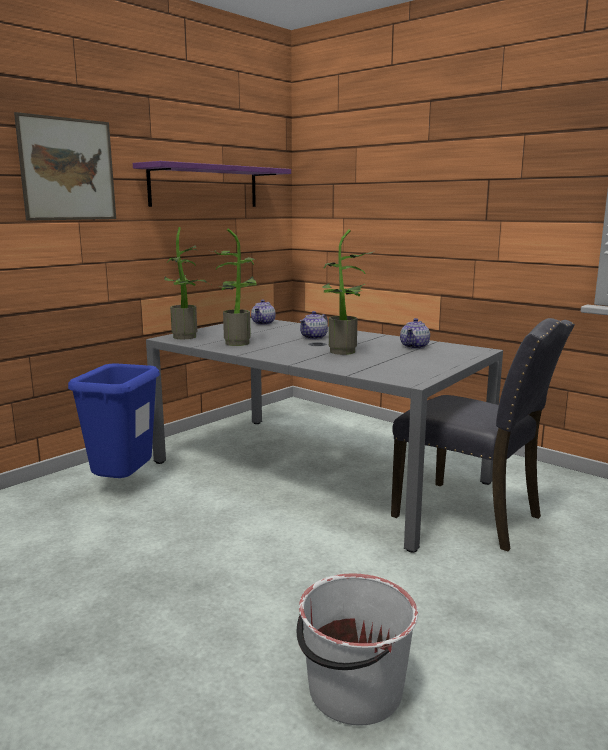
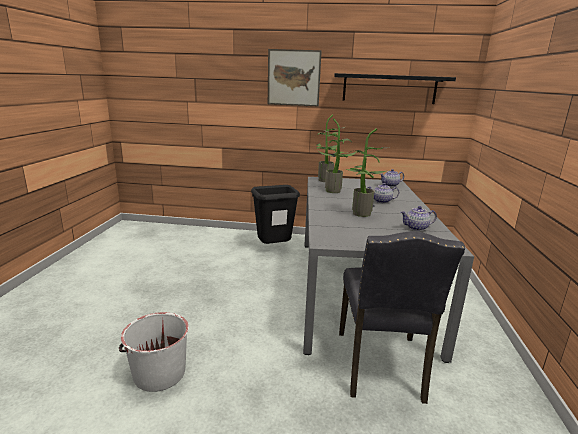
camera: 55 degrees right, 5 degrees up
blue trash can [68,363,160,478] -> black trash can [251,185,300,244]
purple shelf [133,161,291,207] -> black shelf [334,73,456,104]

